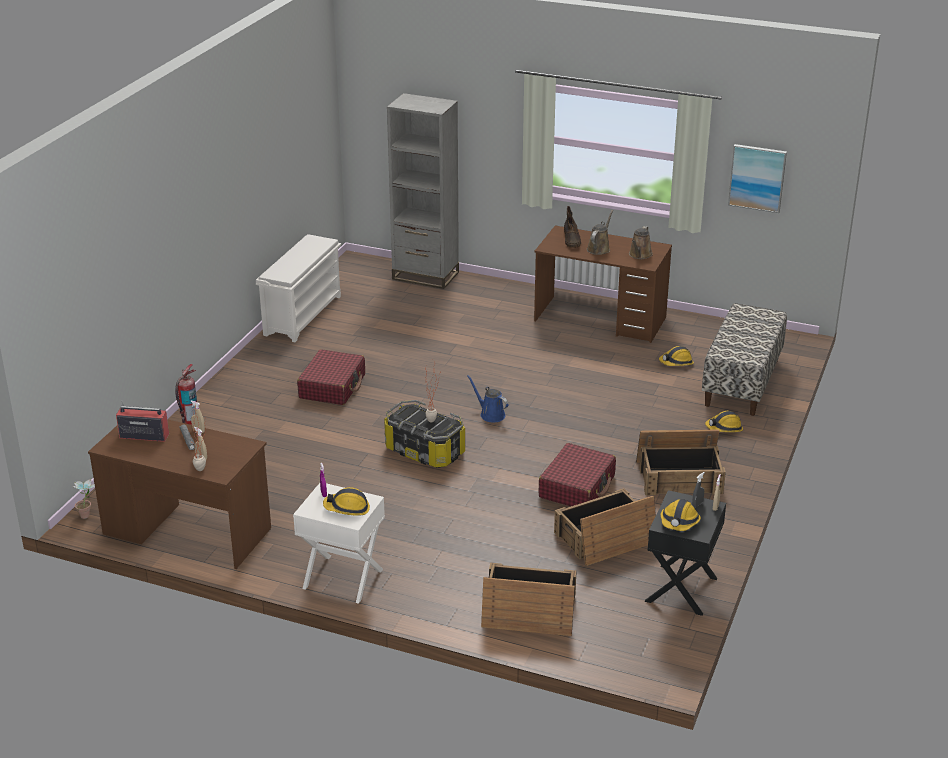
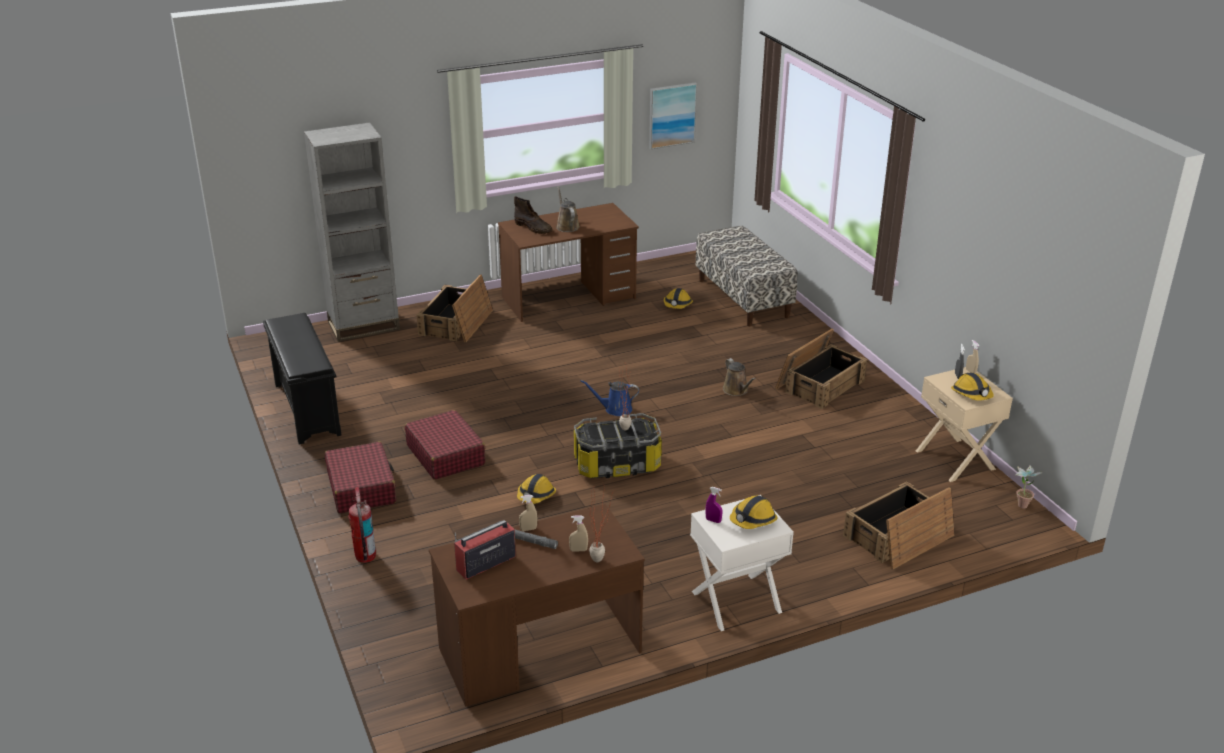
camera: 45 degrees left, 0 degrees up
potted plant [73,478,95,519] -> potted plant moved to [1015,466,1042,508]
white shoe rack [256,234,341,342] -> black shoe rack [263,313,341,445]
red suitcase [538,443,616,506] -> red suitcase moved to [325,442,396,513]
crate [554,488,656,566] -> crate moved to [417,274,493,342]
brown watering can [629,226,653,259] -> brown watering can moved to [723,358,756,396]
black nightstand [645,490,726,616] -> beige nightstand [916,367,1013,482]
hard hat [705,411,743,432] -> hard hat moved to [517,474,556,504]

